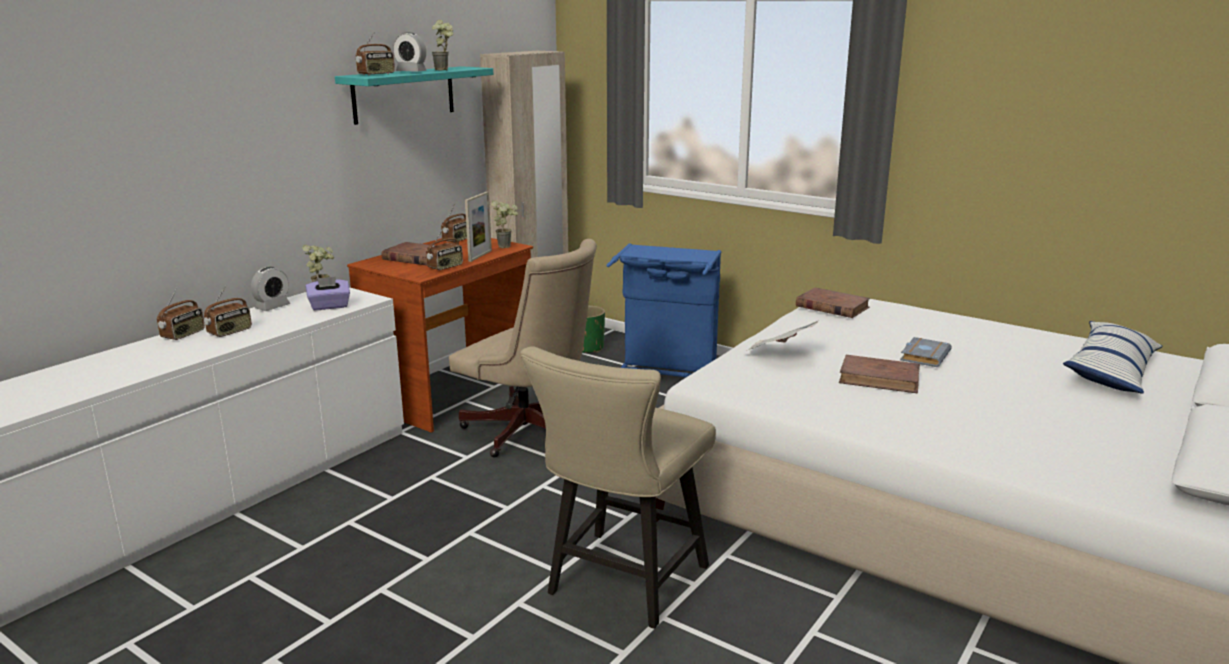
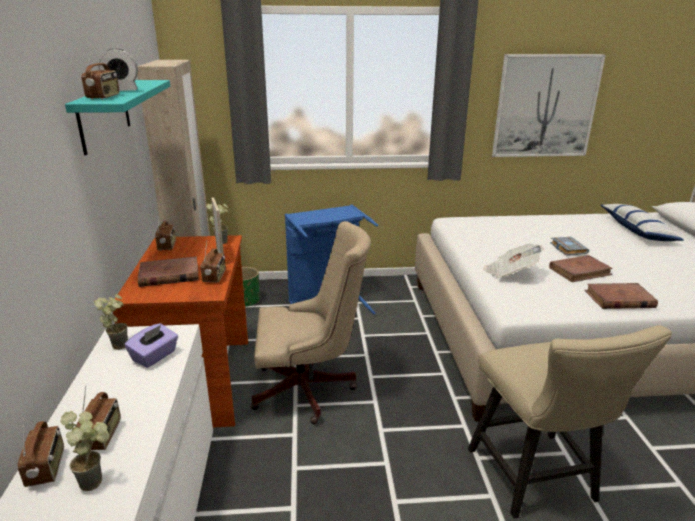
camera: 40 degrees left, 5 degrees up
alarm clock [251,267,290,311] -> none
potted plant [432,20,454,71] -> potted plant moved to [61,411,110,491]
brown book [796,287,870,318] -> brown book moved to [585,283,658,309]
none -> picture [492,54,606,157]

